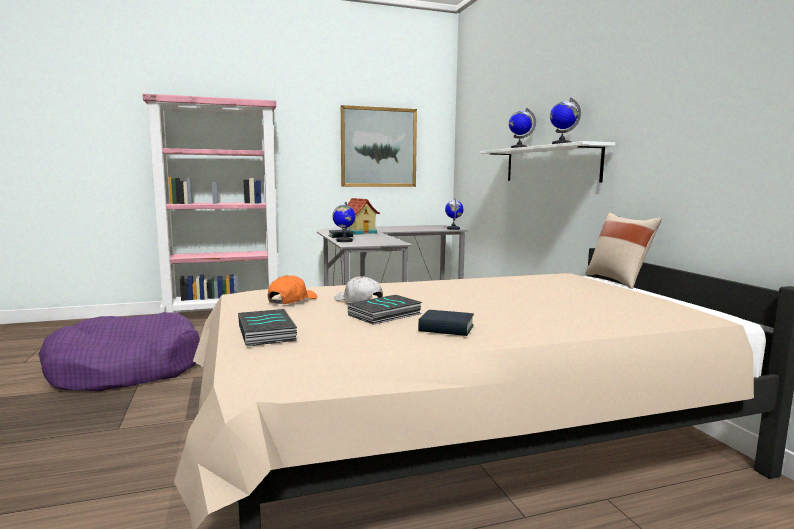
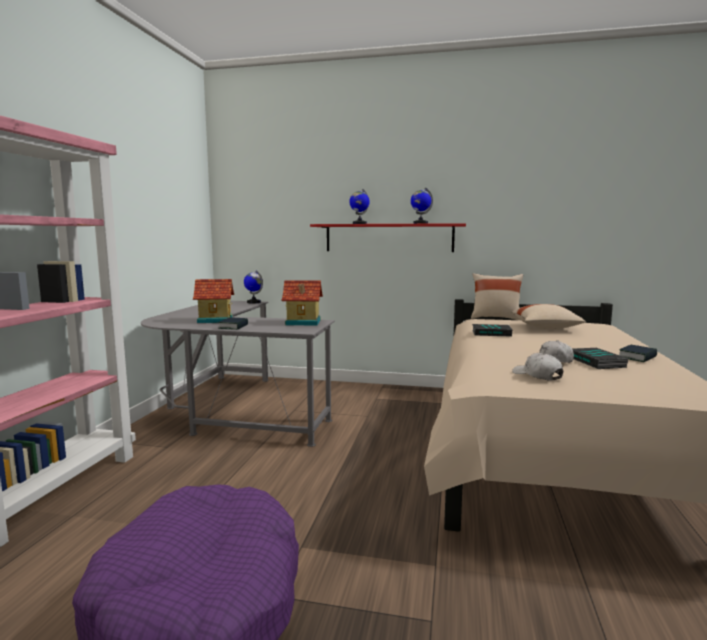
camera: 60 degrees left, 0 degrees up
book [238,309,297,346] -> book moved to [472,324,512,337]
orange cap [268,275,317,304] -> white cap [512,353,563,381]
globe [332,202,355,242] -> none
picture [341,105,417,187] -> none
white shelf [480,141,615,183] -> red shelf [310,223,466,252]
none -> toy house [282,280,323,325]
none -> beige pillow [512,304,586,329]

